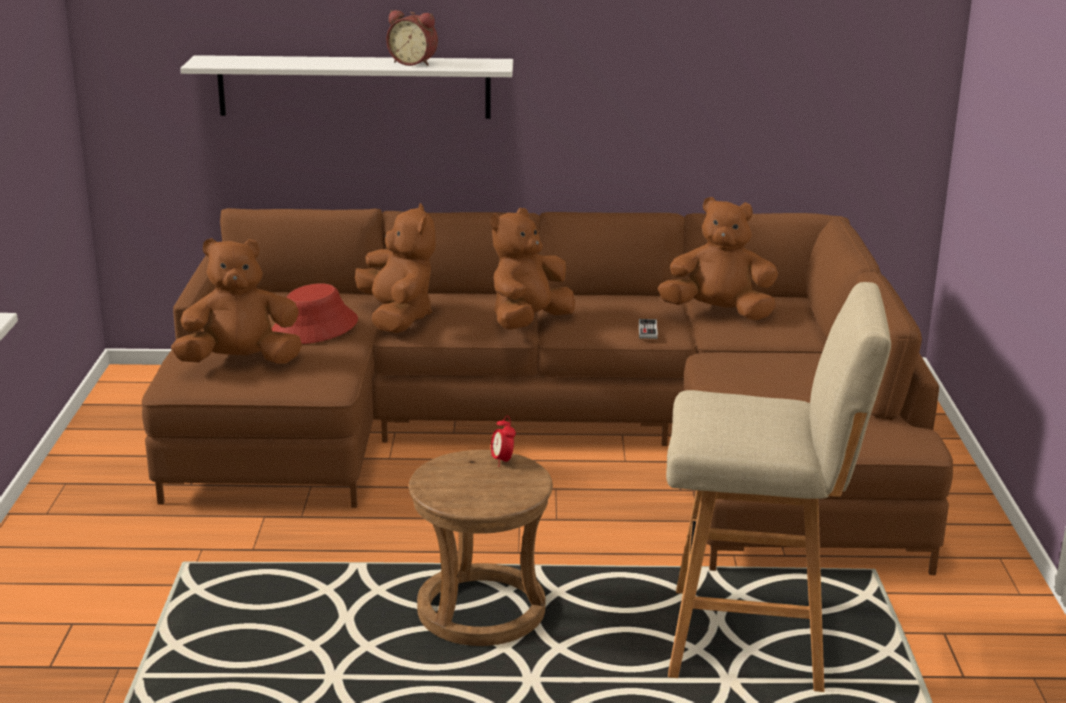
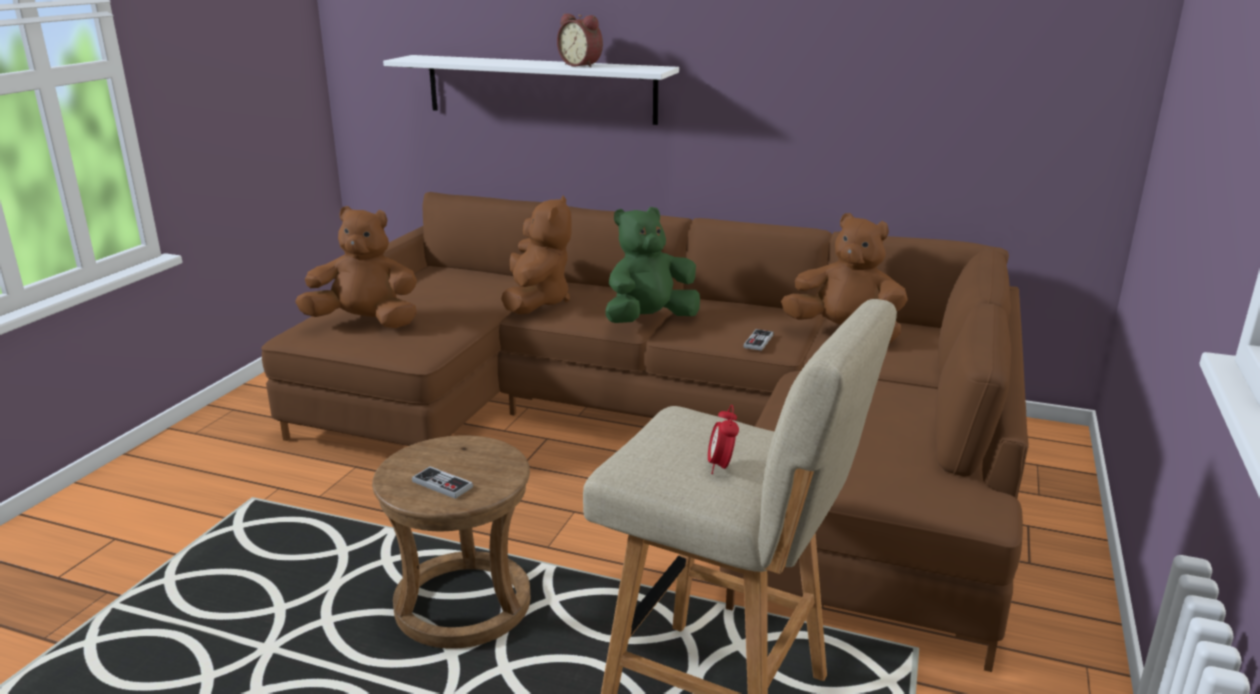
camera: 20 degrees right, 0 degrees up
red hat [272,283,358,344] -> none
brown plush toy [490,208,575,330] -> green plush toy [606,207,700,323]
alarm clock [491,415,516,467] -> alarm clock moved to [708,405,739,474]
none -> game controller [412,466,473,499]

